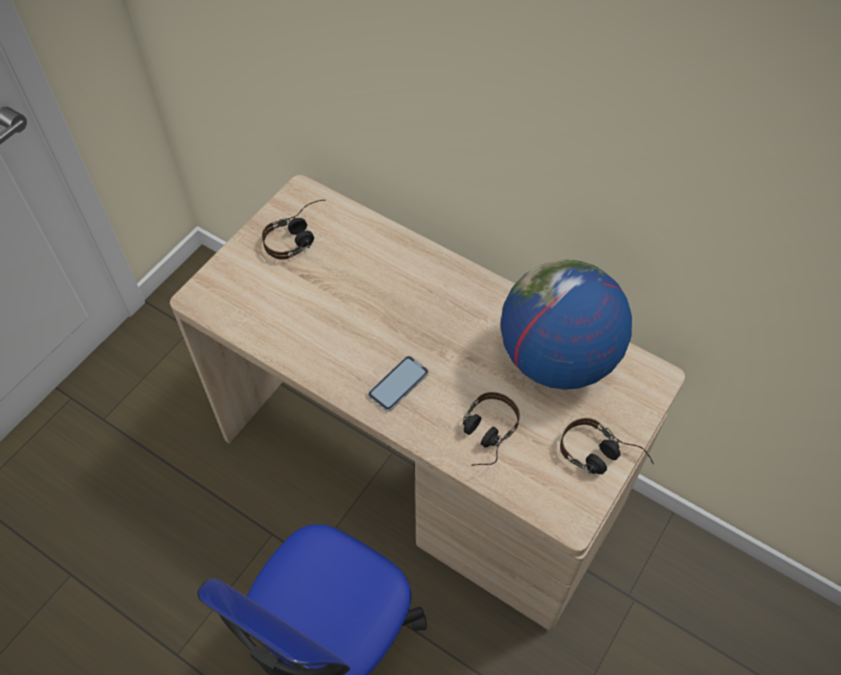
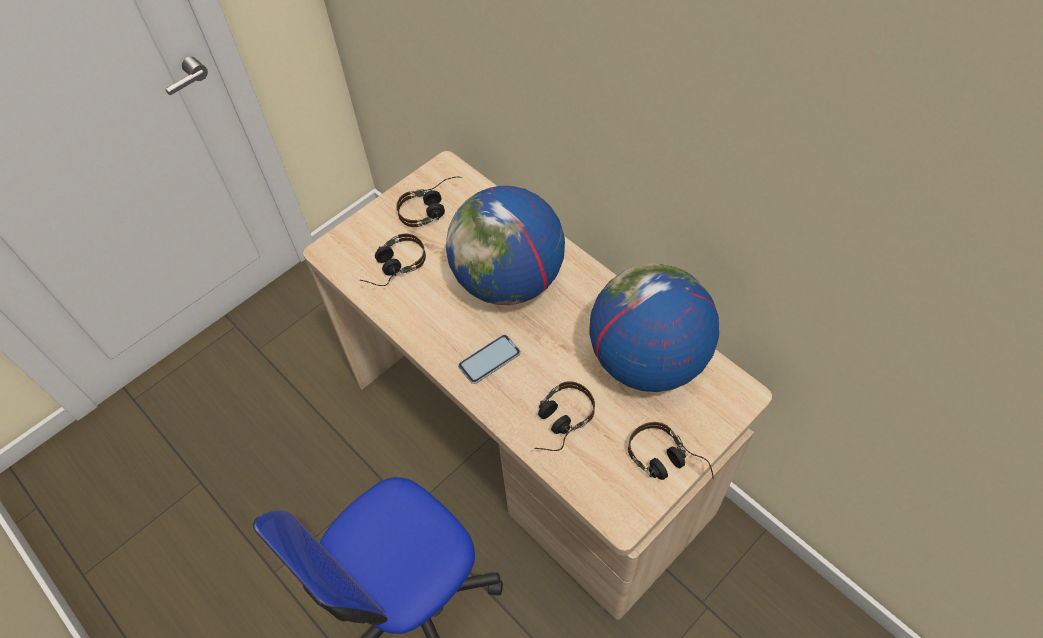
camera: 15 degrees right, 0 degrees up
none -> headphones [360,234,426,286]
none -> globe [446,186,565,305]

